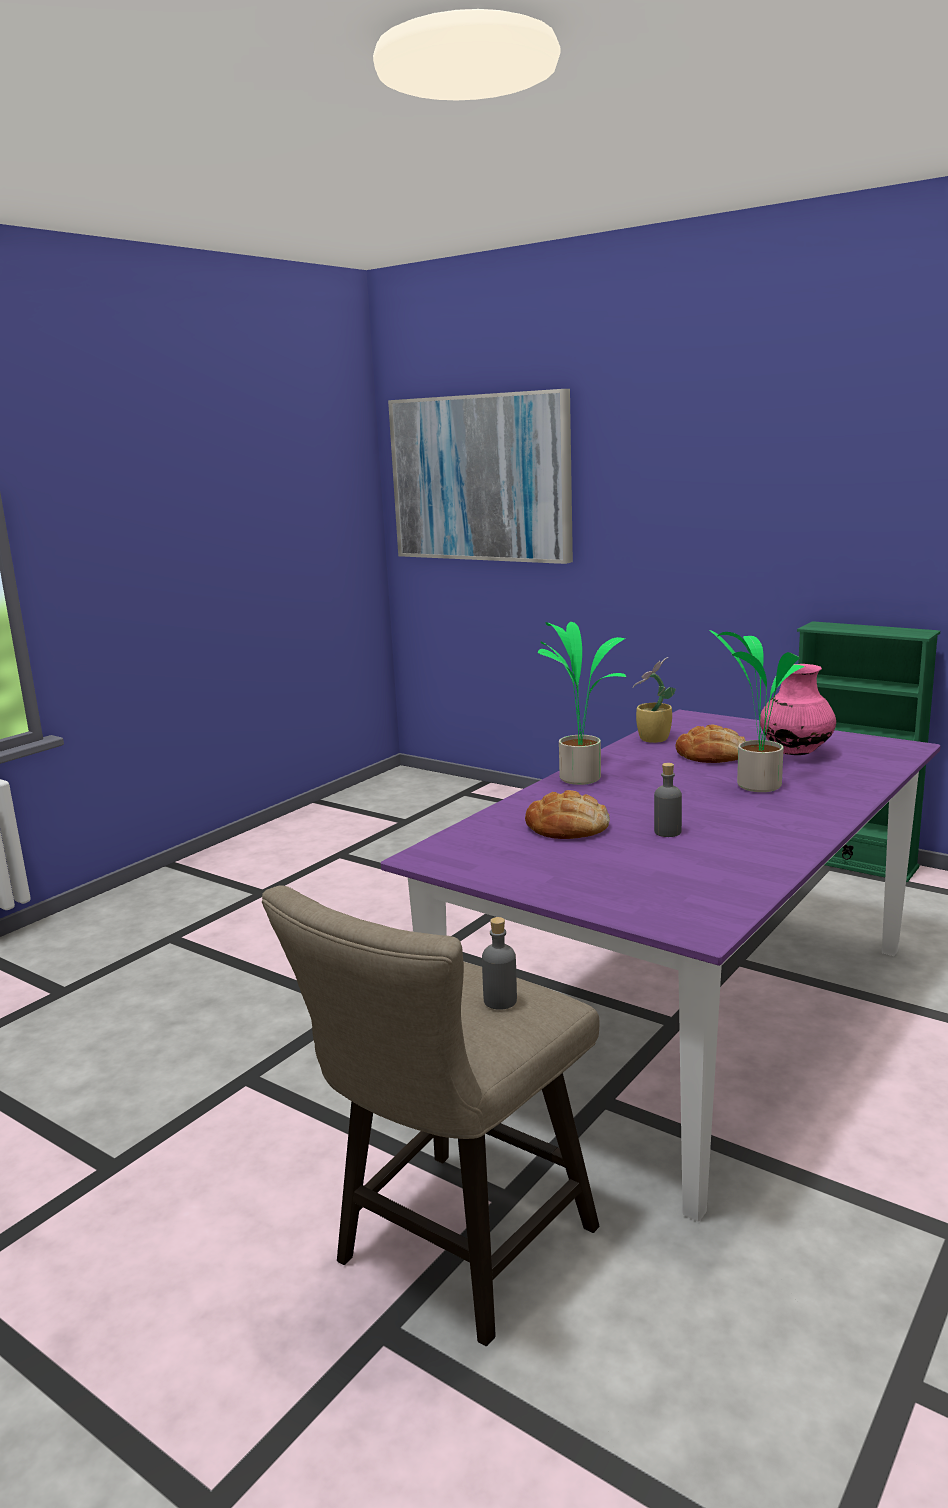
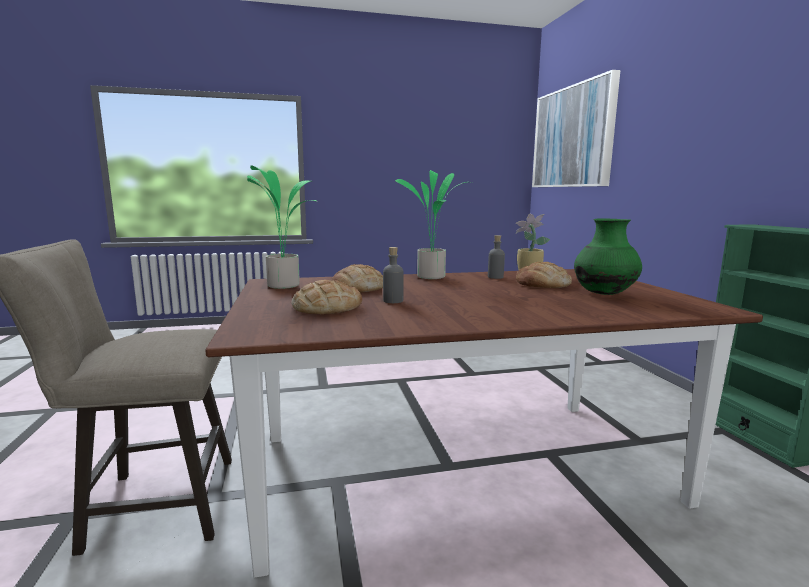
camera: 40 degrees right, 5 degrees down
purple dining table [381,710,940,1222] -> brown dining table [205,269,763,578]
grey bottle [482,917,517,1010] -> grey bottle moved to [488,235,505,279]
potted plant [709,630,805,792] -> potted plant moved to [247,165,318,289]
pink vase [760,664,836,755] -> green vase [574,218,642,295]
none -> bread [291,280,362,314]

